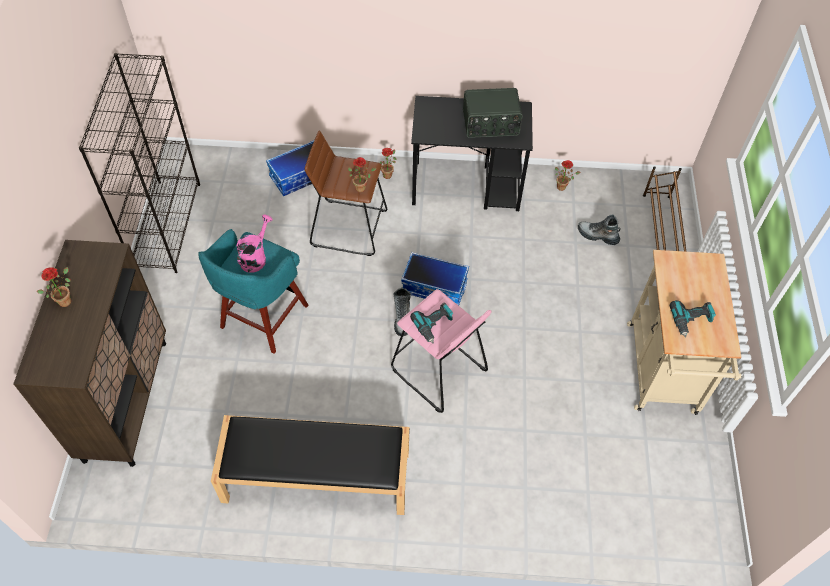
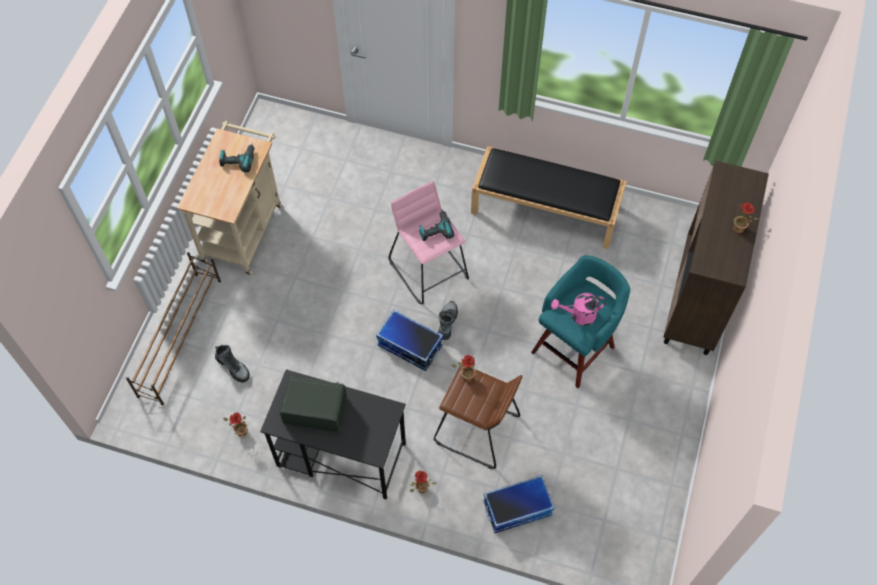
camera: 165 degrees left, 5 degrees up
black bookcase [79,53,200,273] -> none
pink watering can [236,214,273,273] -> pink watering can turned 45 degrees clockwise [551,293,606,326]

